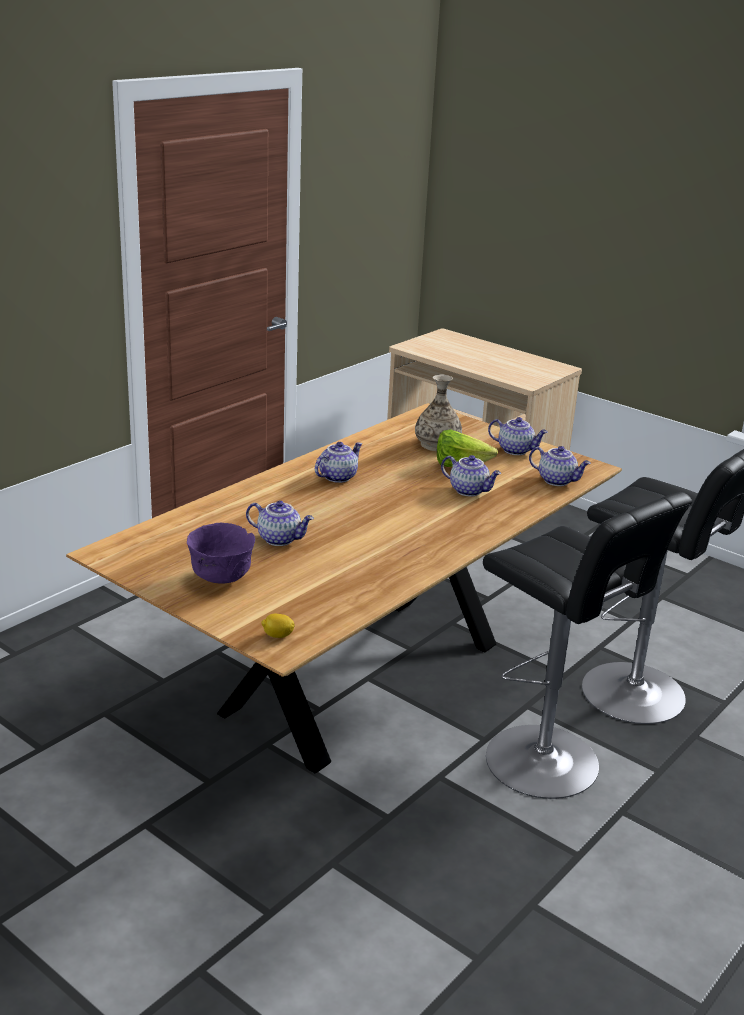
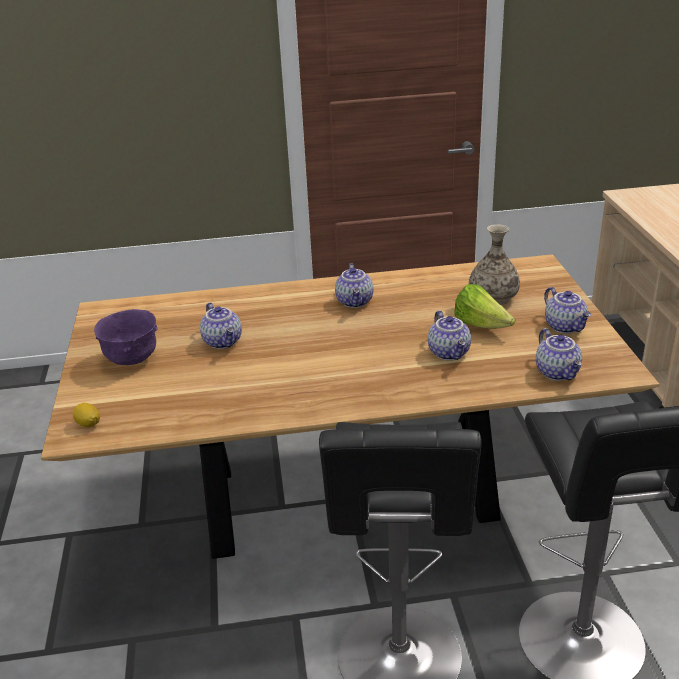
camera: 45 degrees right, 5 degrees up
teapot [315,442,362,483] -> teapot turned 90 degrees clockwise [335,263,373,308]

